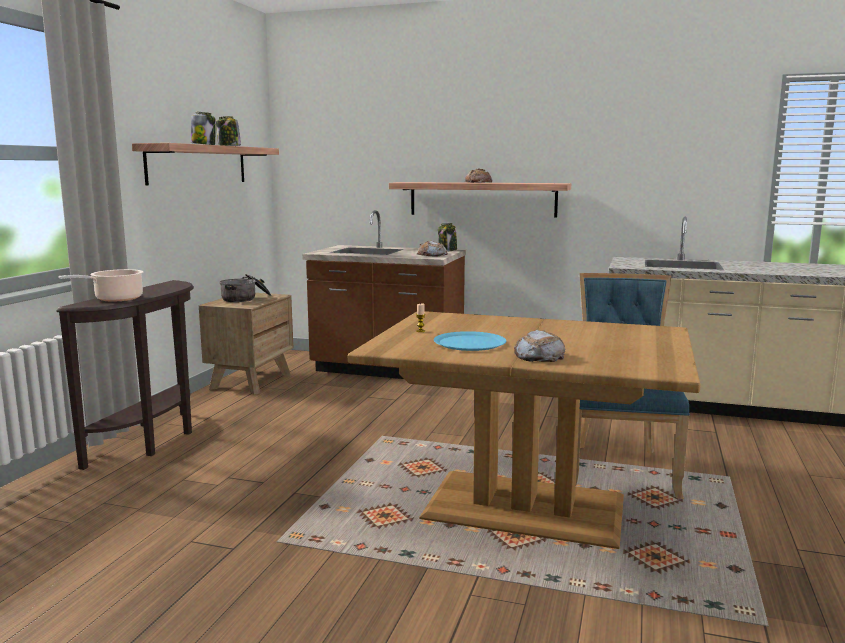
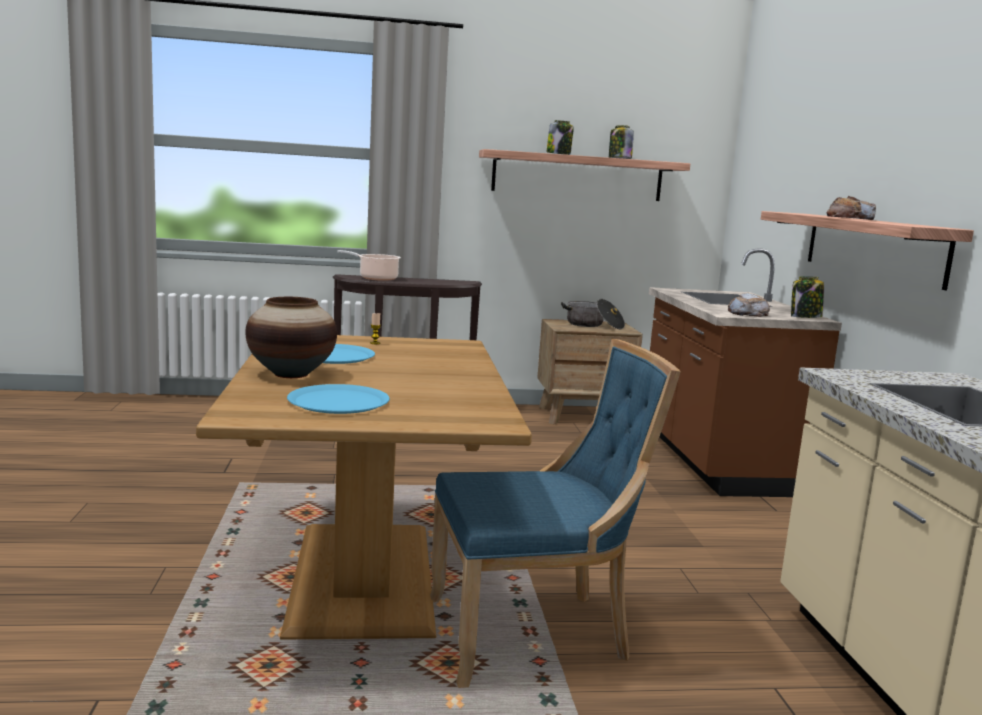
camera: 65 degrees right, 0 degrees up
bread [514,330,566,362] -> vase [245,297,337,378]
none -> blue plate [287,384,390,414]

